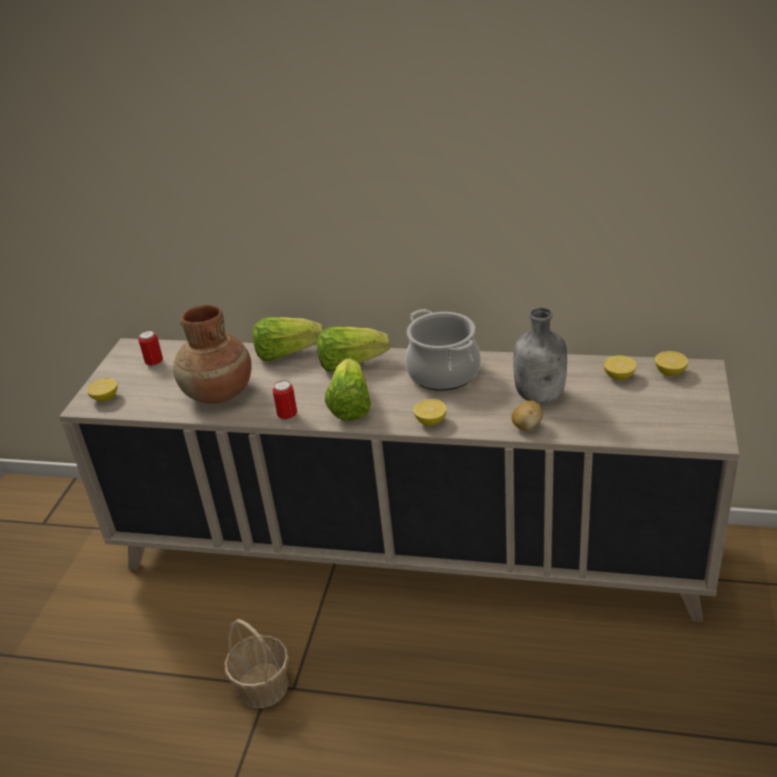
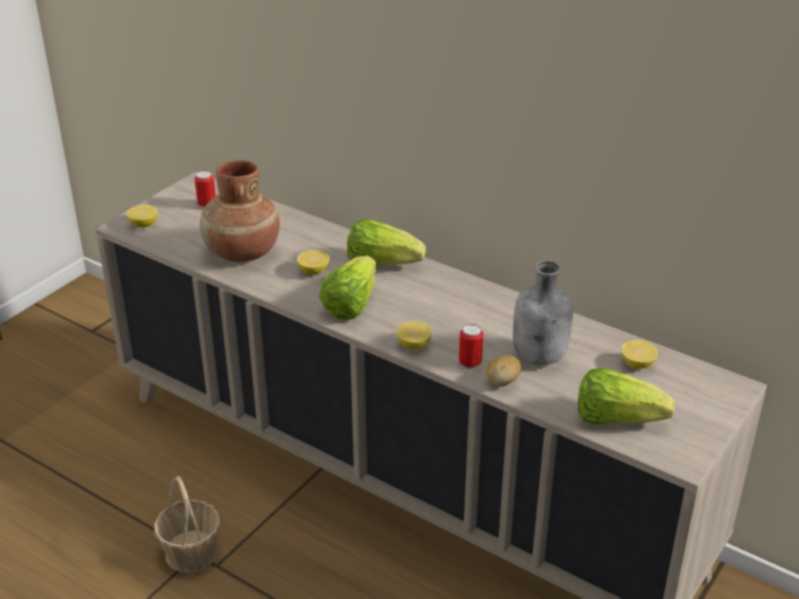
camera: 20 degrees right, 0 degrees up
lettuce [253,317,324,361] -> lettuce moved to [578,367,675,424]
can [272,380,297,421] -> can moved to [459,324,483,370]
cooking pot [405,309,481,391] -> none
lemon [655,351,688,376] -> lemon moved to [297,250,330,275]

